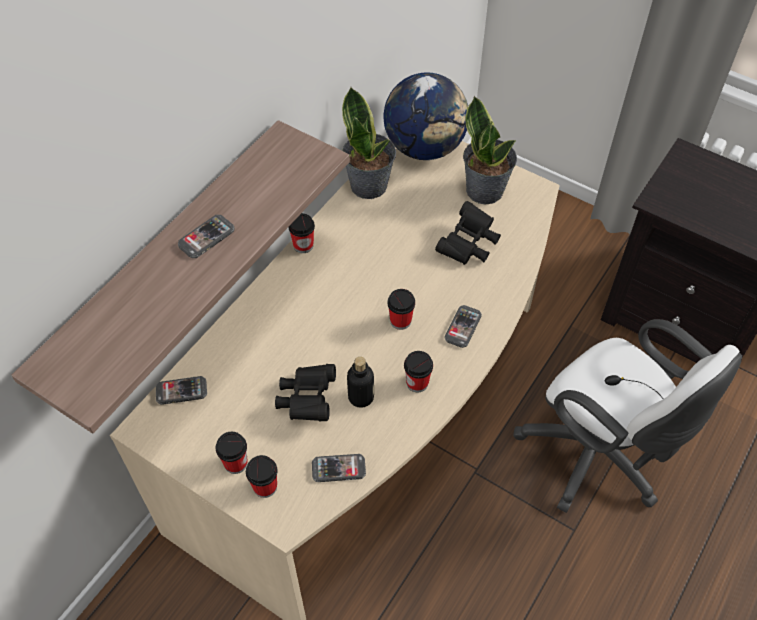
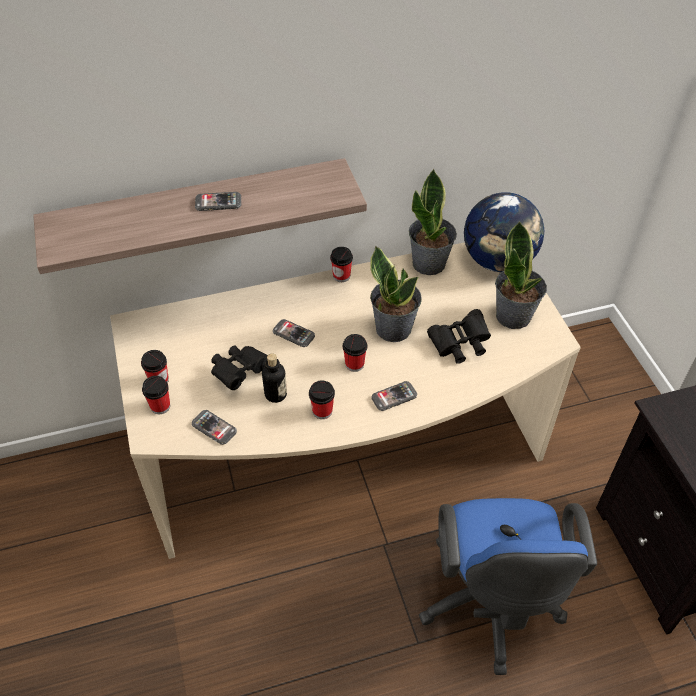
camera: 40 degrees right, 5 degrees down
phone [156,376,207,405] -> phone moved to [273,319,315,347]
white office chair [513,319,742,513] -> blue office chair [419,498,597,675]
none -> potted plant [370,246,422,342]

